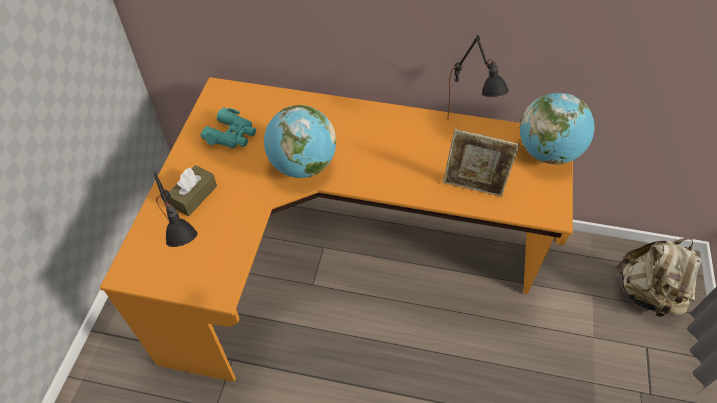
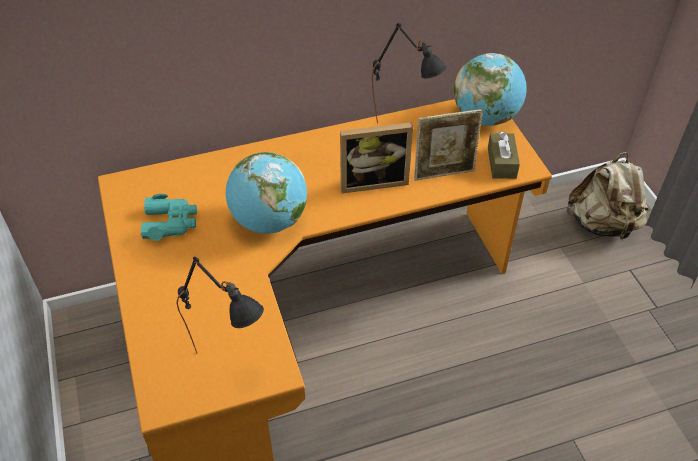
camera: 30 degrees left, 5 degrees down
brown tissue box [169,165,217,216] -> brown tissue box moved to [488,131,520,179]
none -> picture frame [340,122,413,193]

